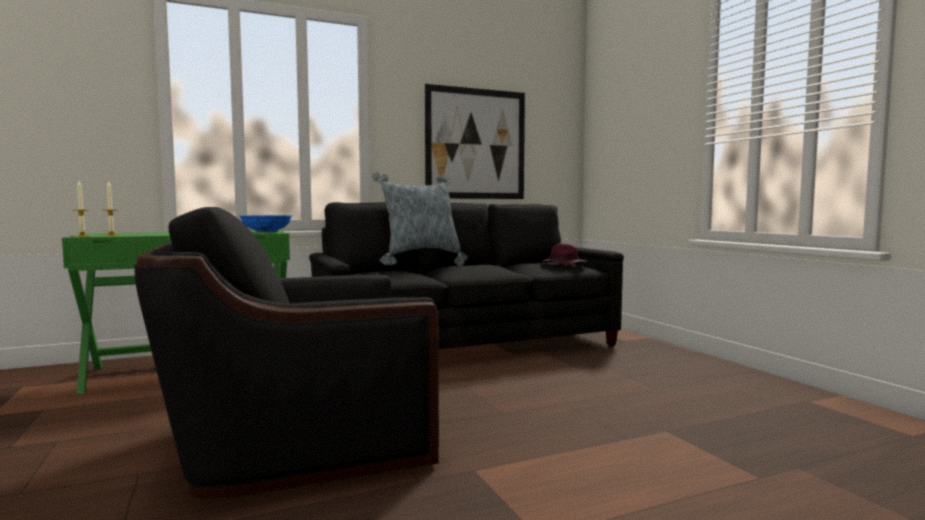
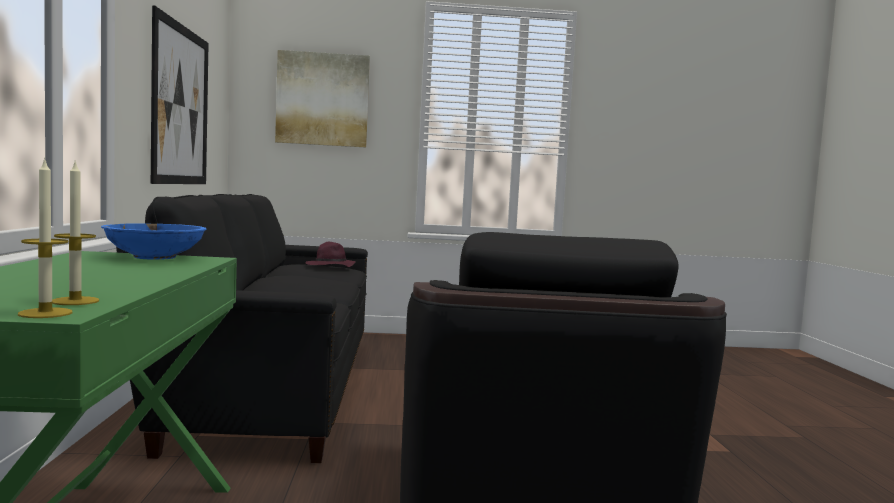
camera: 70 degrees left, 0 degrees up
pillow [372,172,468,266] -> none
none -> picture [275,50,370,148]

